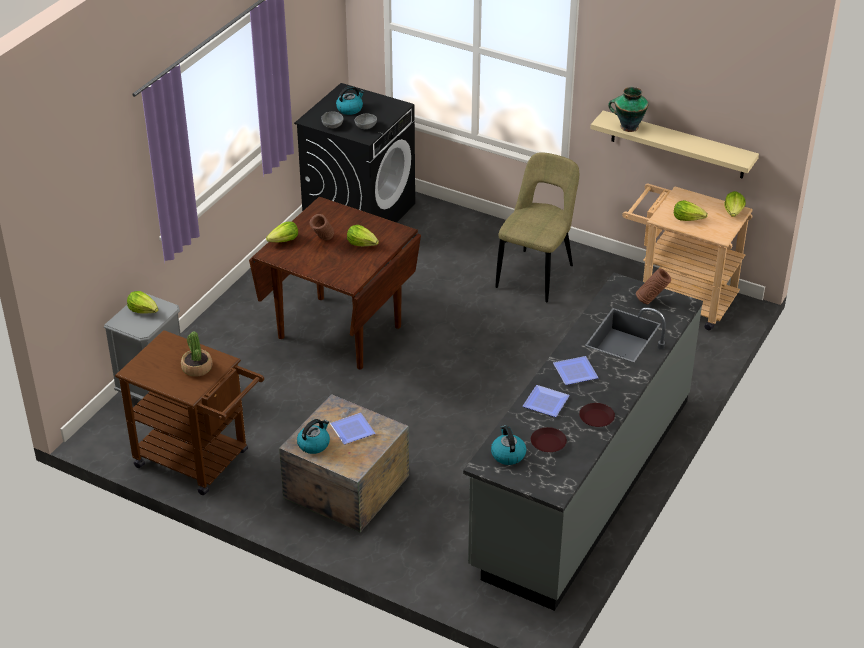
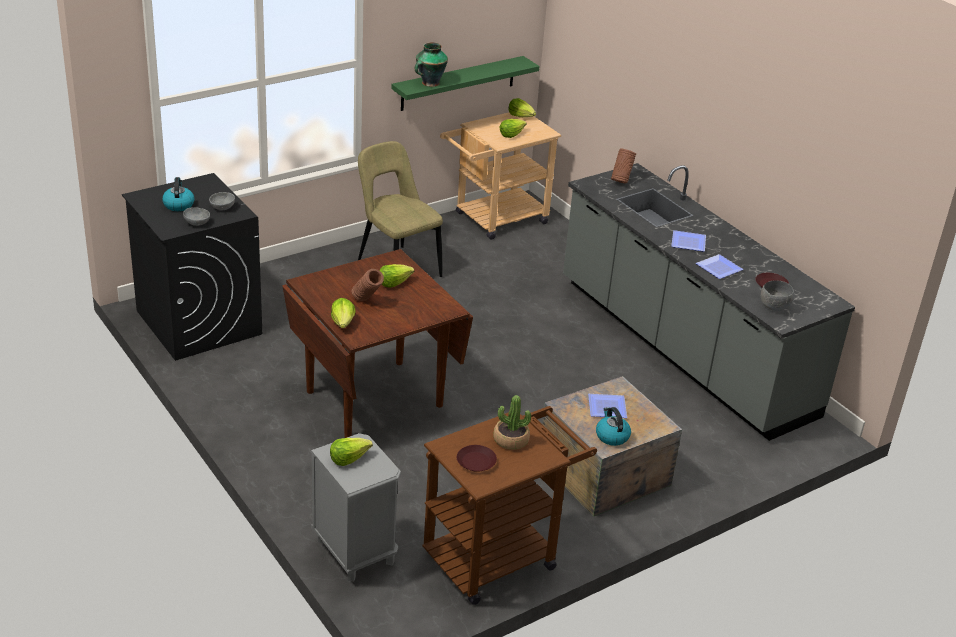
camera: 65 degrees left, 5 degrees down
kettle [491,425,526,465] -> grey bowl [761,280,794,311]
brown plate [579,403,615,427] -> brown plate moved to [457,445,497,472]
beige shelf [590,110,759,179] -> green shelf [391,56,539,111]

